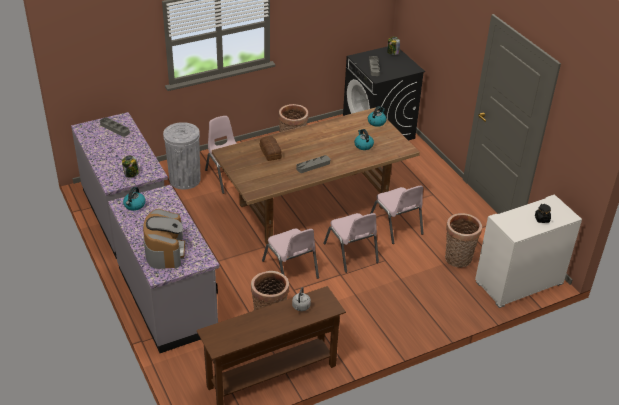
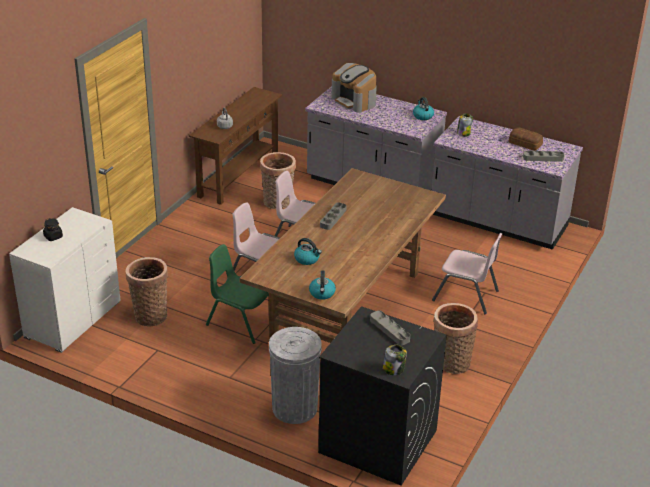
camera: 145 degrees right, 5 degrees down
grey trash can [163,122,201,189] -> grey trash can moved to [269,327,322,424]
bread [260,136,282,161] -> bread moved to [509,127,543,151]
pink chair [370,185,424,244] -> green chair [206,244,269,344]

